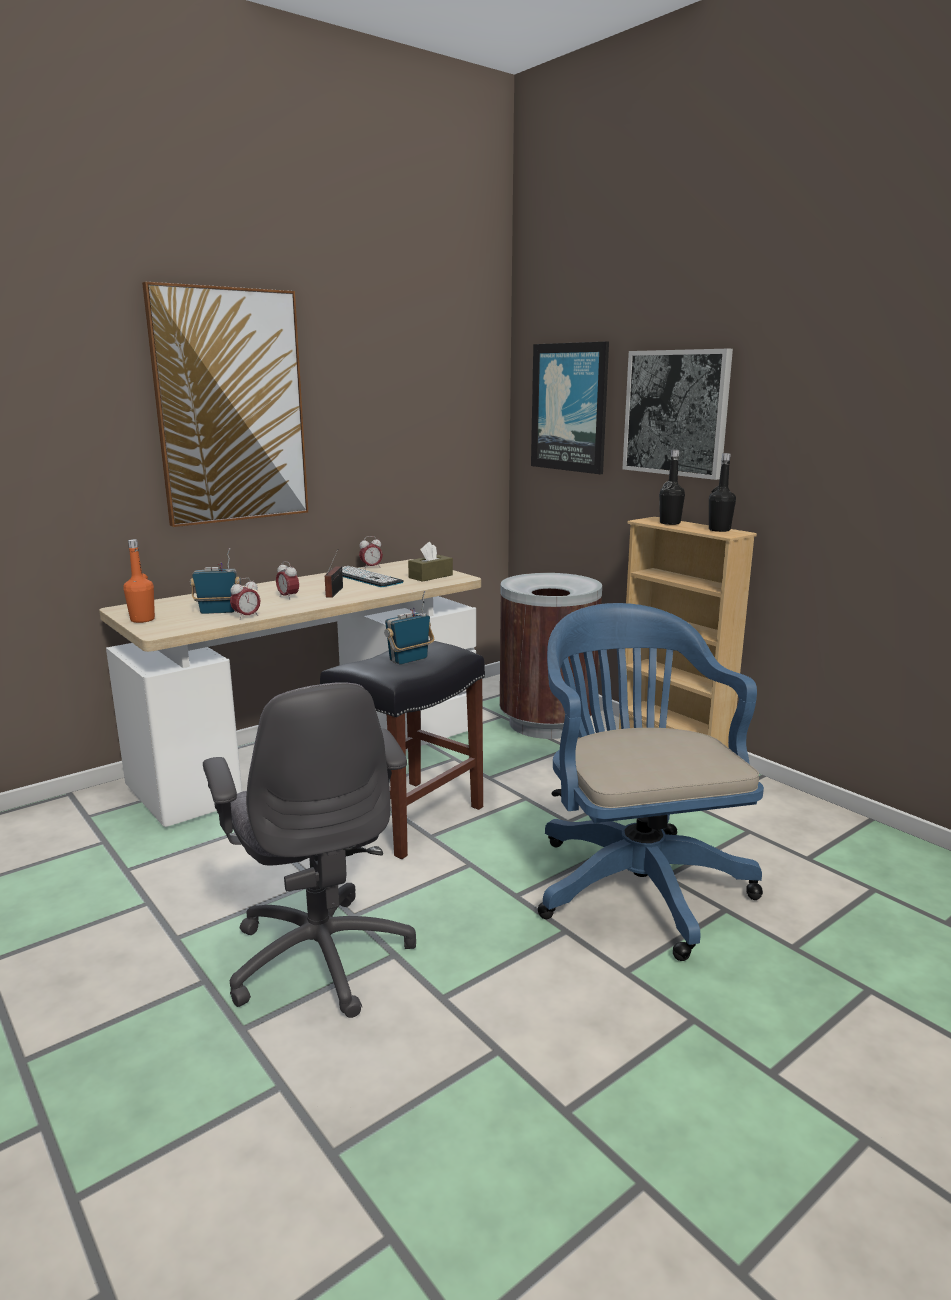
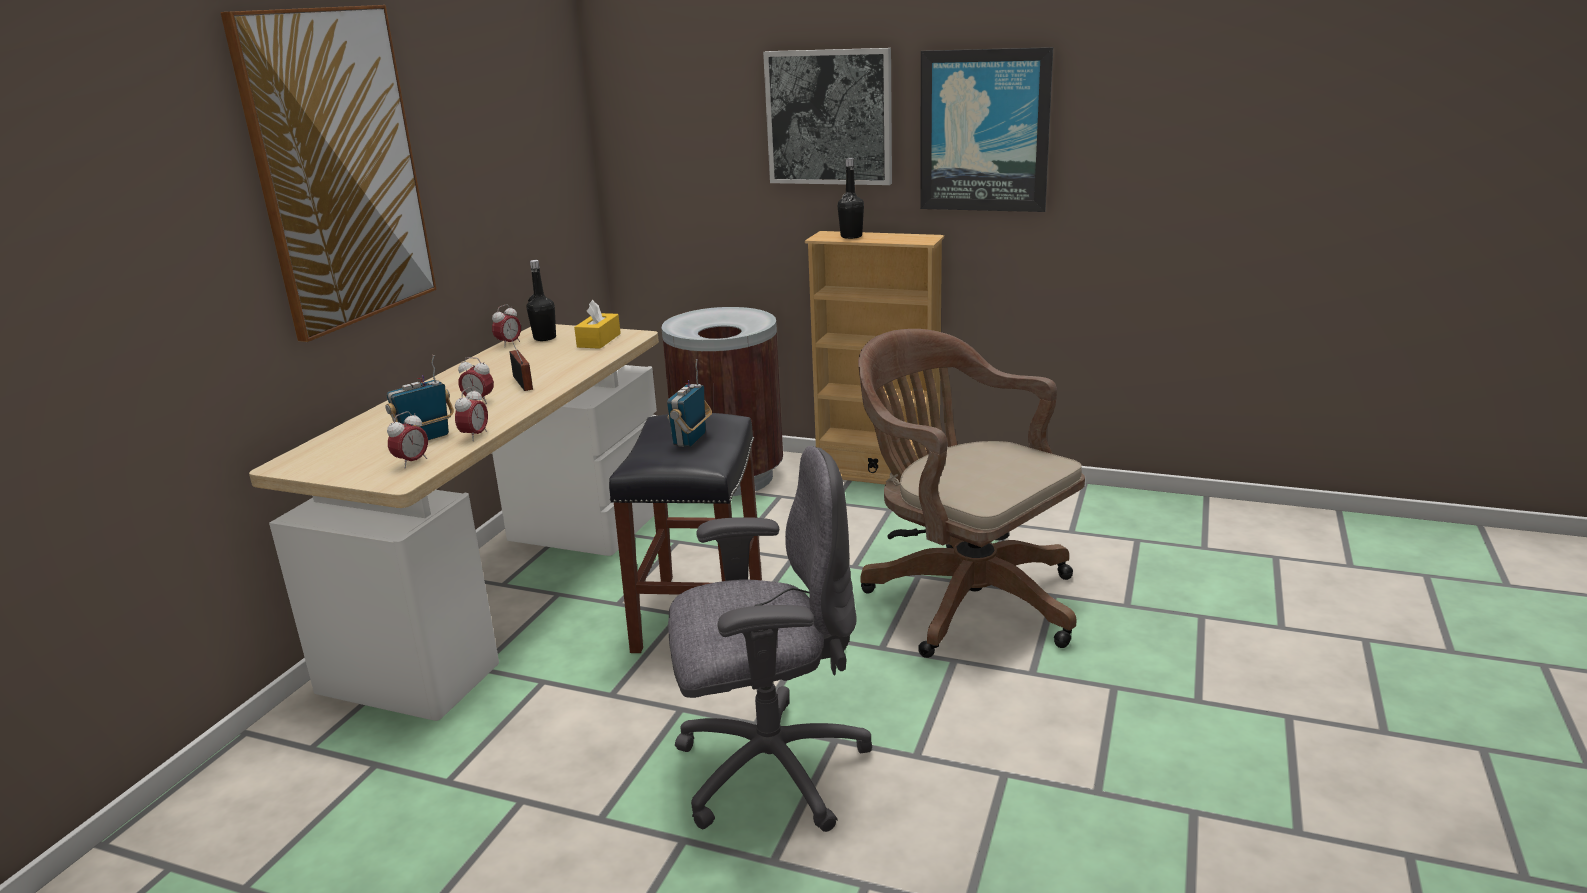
camera: 30 degrees left, 5 degrees up
orange bottle [123,539,155,623] -> none
grey office chair [203,682,416,1018] -> grey office chair turned 45 degrees counterclockwise [668,446,872,832]
keyboard [330,566,404,587] -> none
brown tissue box [408,542,453,582] -> yellow tissue box [574,300,621,349]
picture [531,341,609,474] -> picture moved to [920,47,1053,212]
blue office chair [538,603,764,961] -> brown office chair [858,329,1085,658]
black bottle [709,453,736,532] -> black bottle moved to [527,260,556,341]
none -> alarm clock [387,411,428,468]

